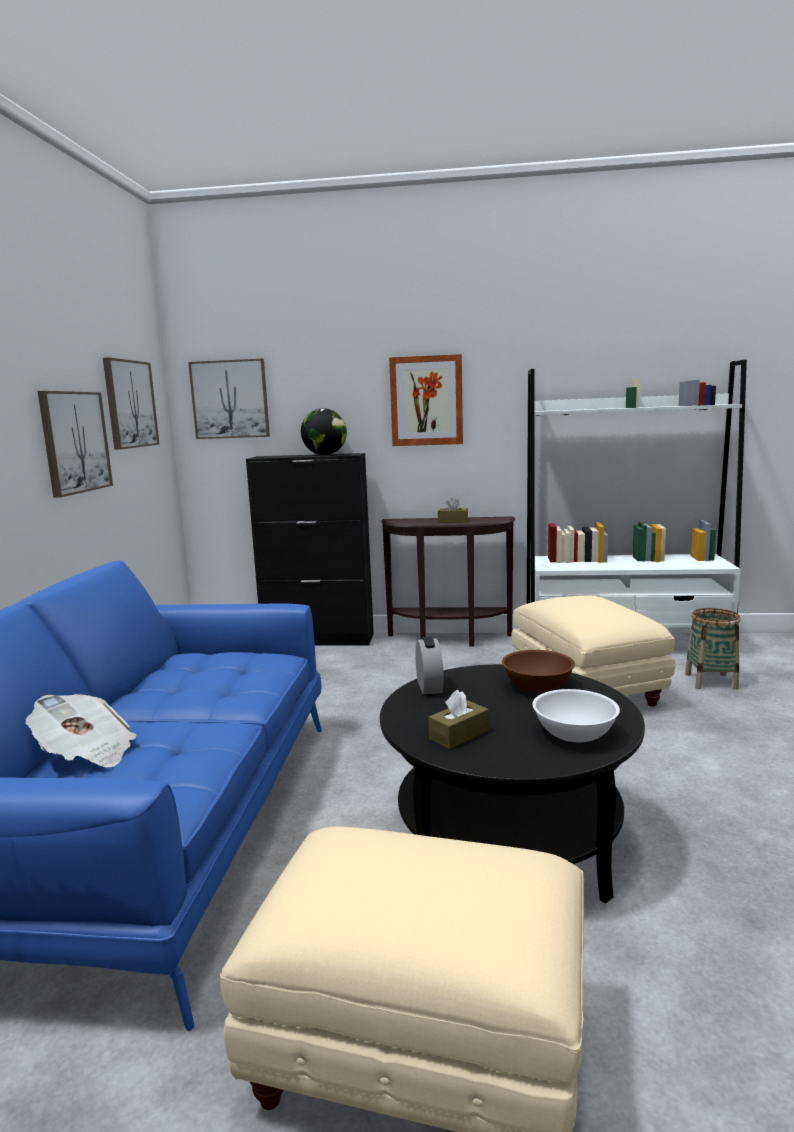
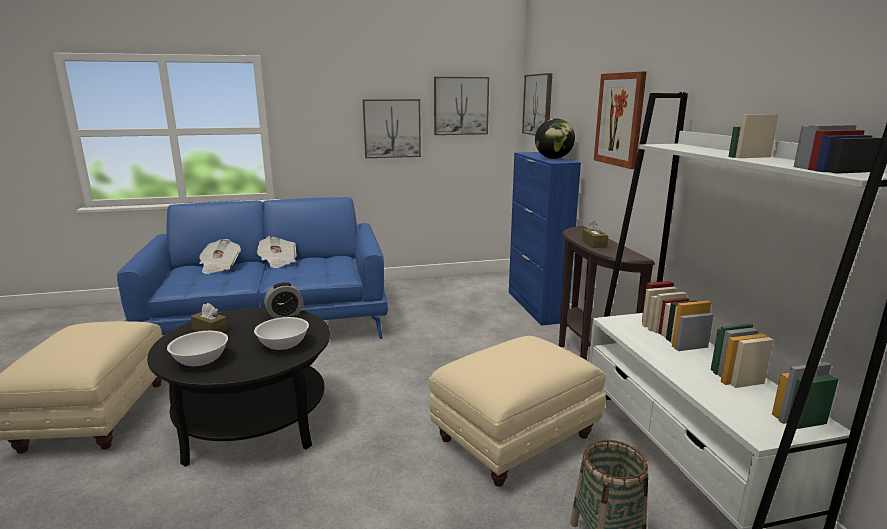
camera: 70 degrees right, 5 degrees up
black cabinet [246,453,374,646] -> blue cabinet [509,152,581,326]
brown bowl [502,650,575,692] -> white bowl [254,317,309,350]
none -> newspaper [257,236,296,268]

